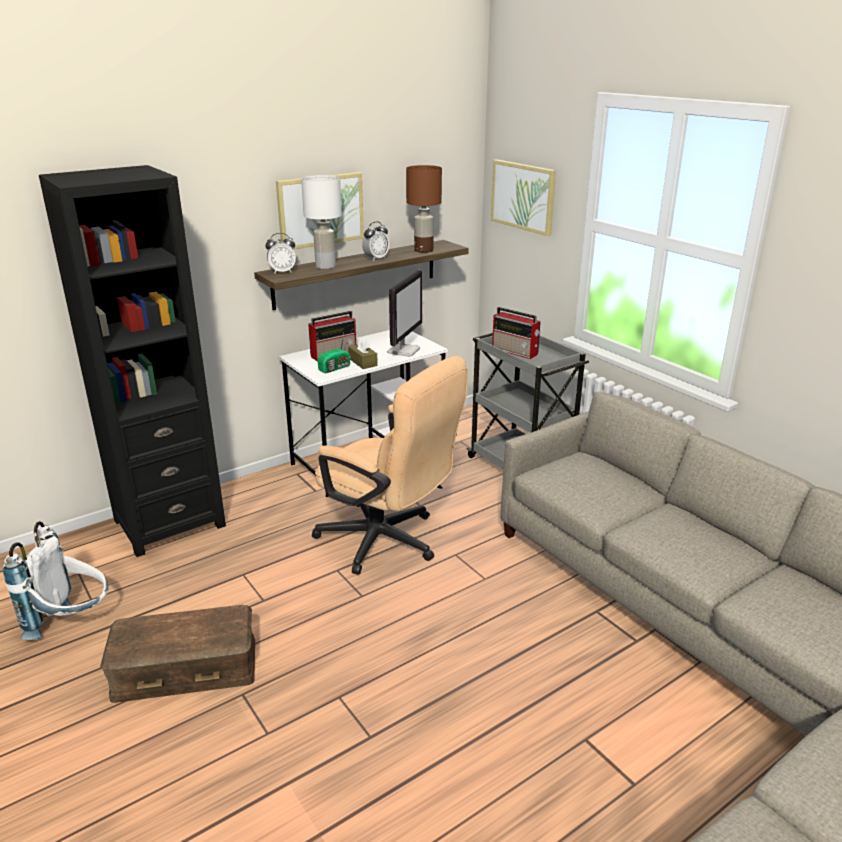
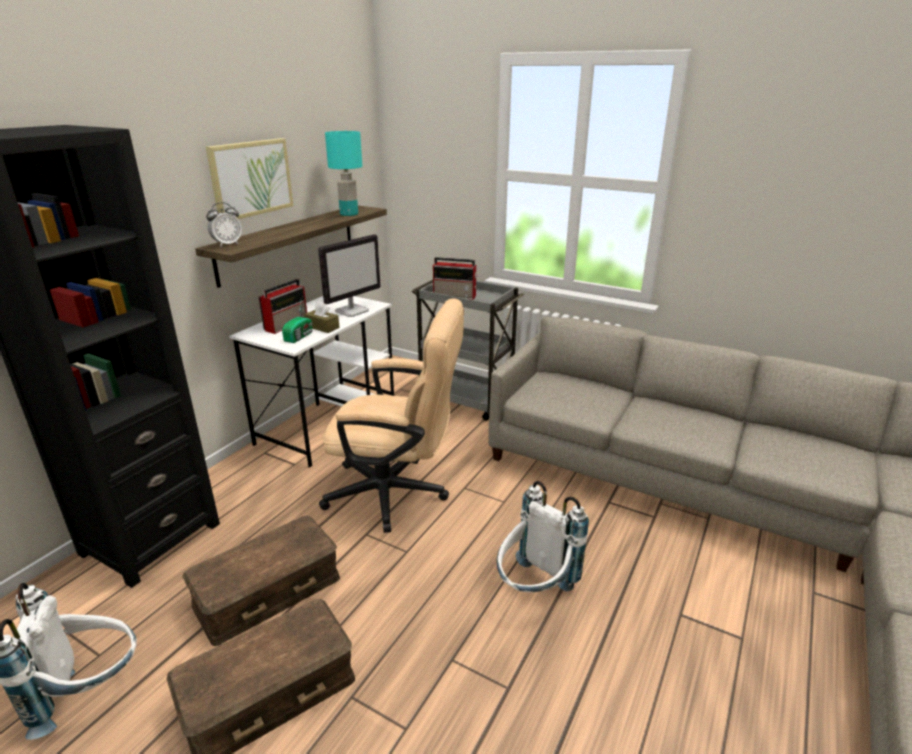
camera: 25 degrees left, 0 degrees up
white table lamp [301,175,342,269] -> none
alarm clock [362,222,389,261] -> none
monitor [387,270,422,357] -> monitor turned 45 degrees clockwise [318,234,381,317]
brown table lamp [406,165,442,253] -> turquoise table lamp [325,131,362,216]
picture [491,159,556,236] -> none
none -> brown storage box [183,516,340,647]
none -> white backpack [496,481,589,592]

